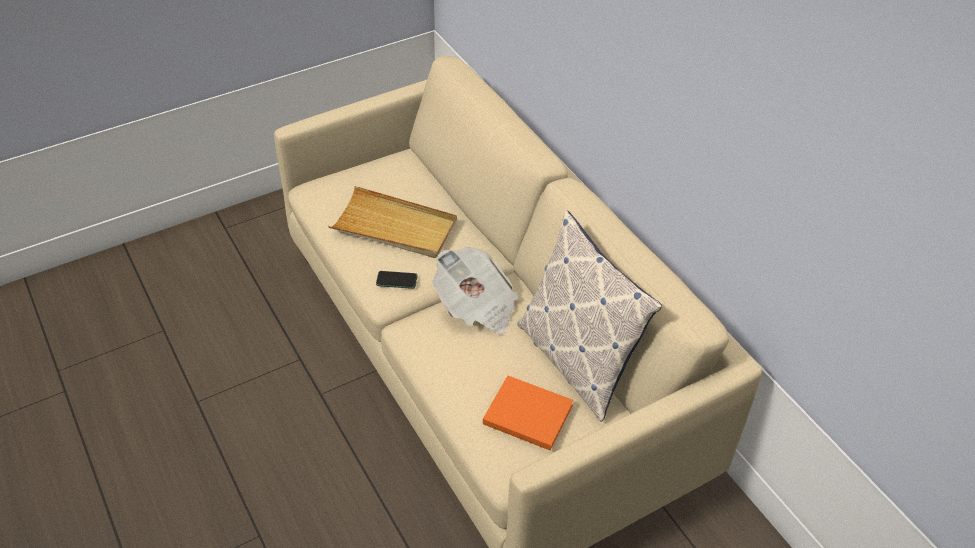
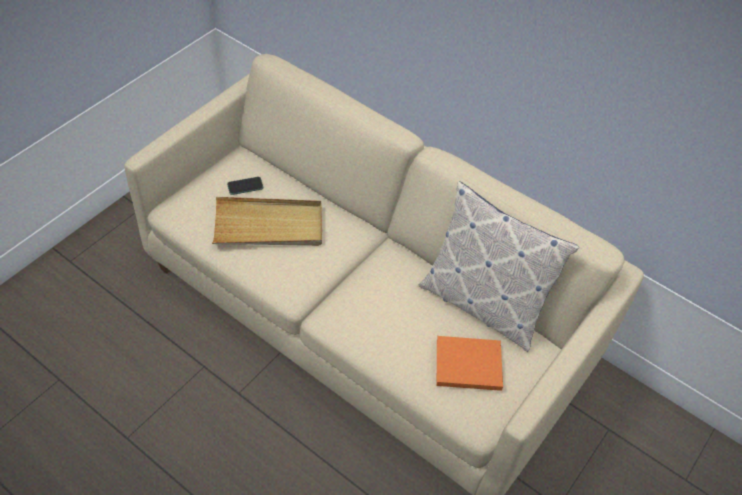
camera: 25 degrees left, 5 degrees up
phone [376,271,418,289] -> phone moved to [227,177,264,195]
newspaper [432,247,519,335] -> none

